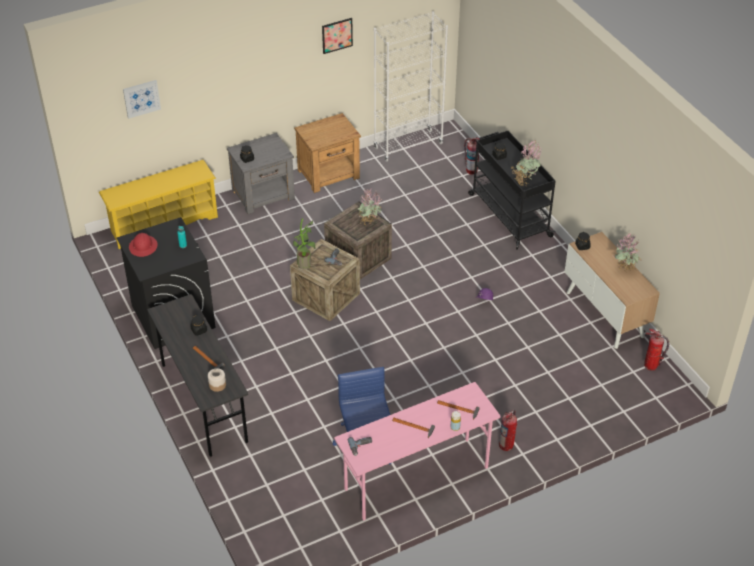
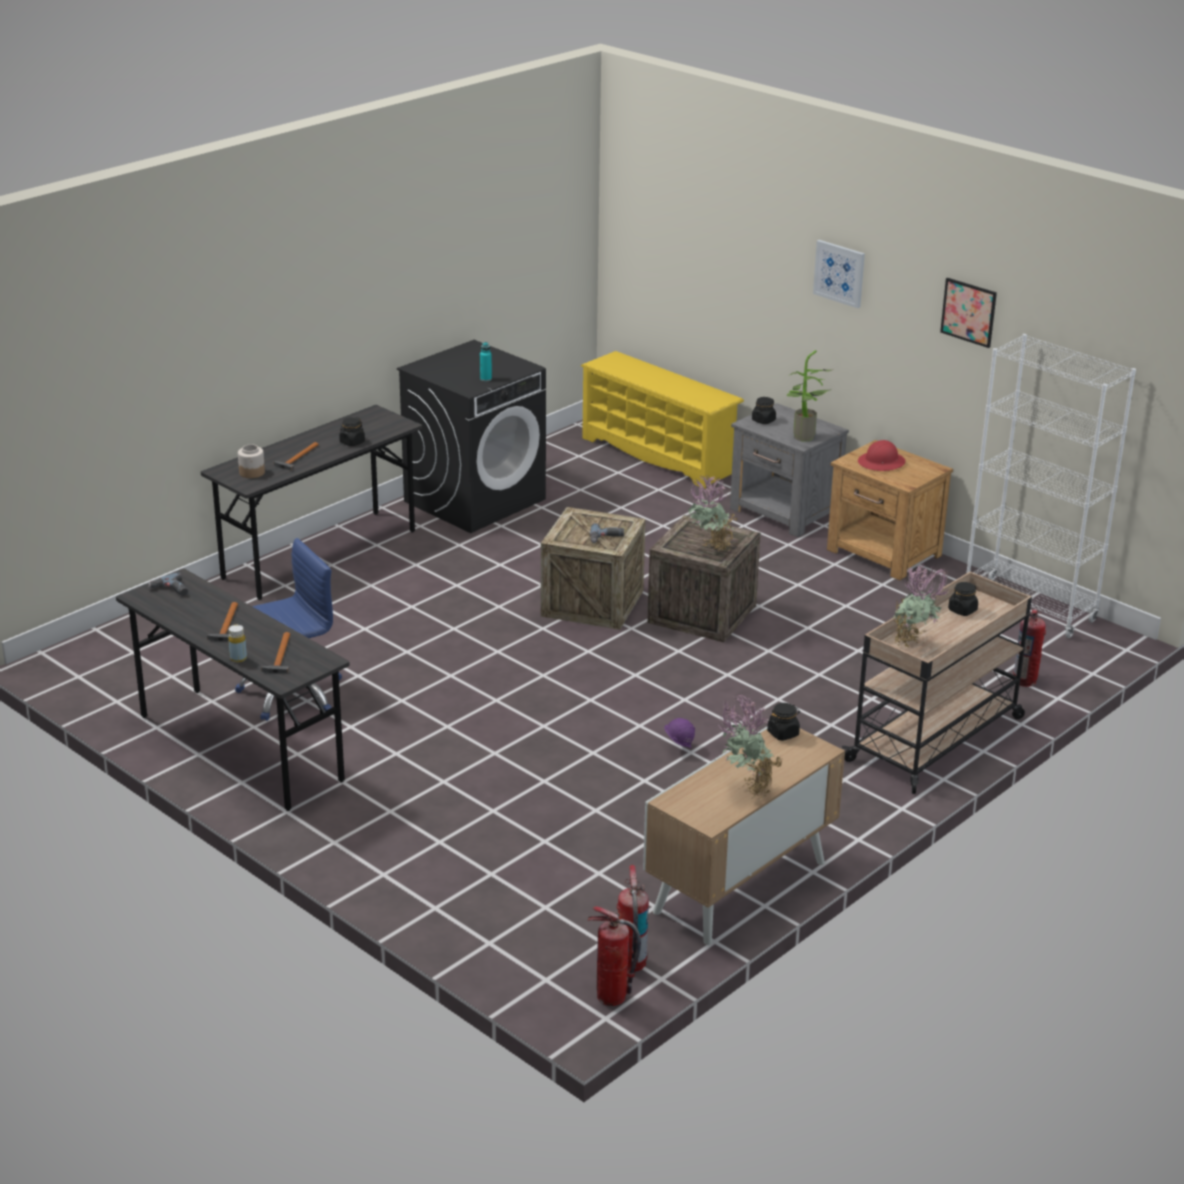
camera: 70 degrees right, 15 degrees down
picture [123,80,161,119] -> picture moved to [813,240,865,308]
red hard hat [129,233,157,257] -> red hard hat moved to [858,440,905,471]
potted plant [293,218,316,270] -> potted plant moved to [787,350,834,442]
pink desk [334,382,500,520] -> grey desk [116,569,350,811]
black cart [468,131,556,250] -> beige cart [842,572,1032,794]
fire extinguisher [499,409,517,451] -> fire extinguisher moved to [587,906,641,1006]

